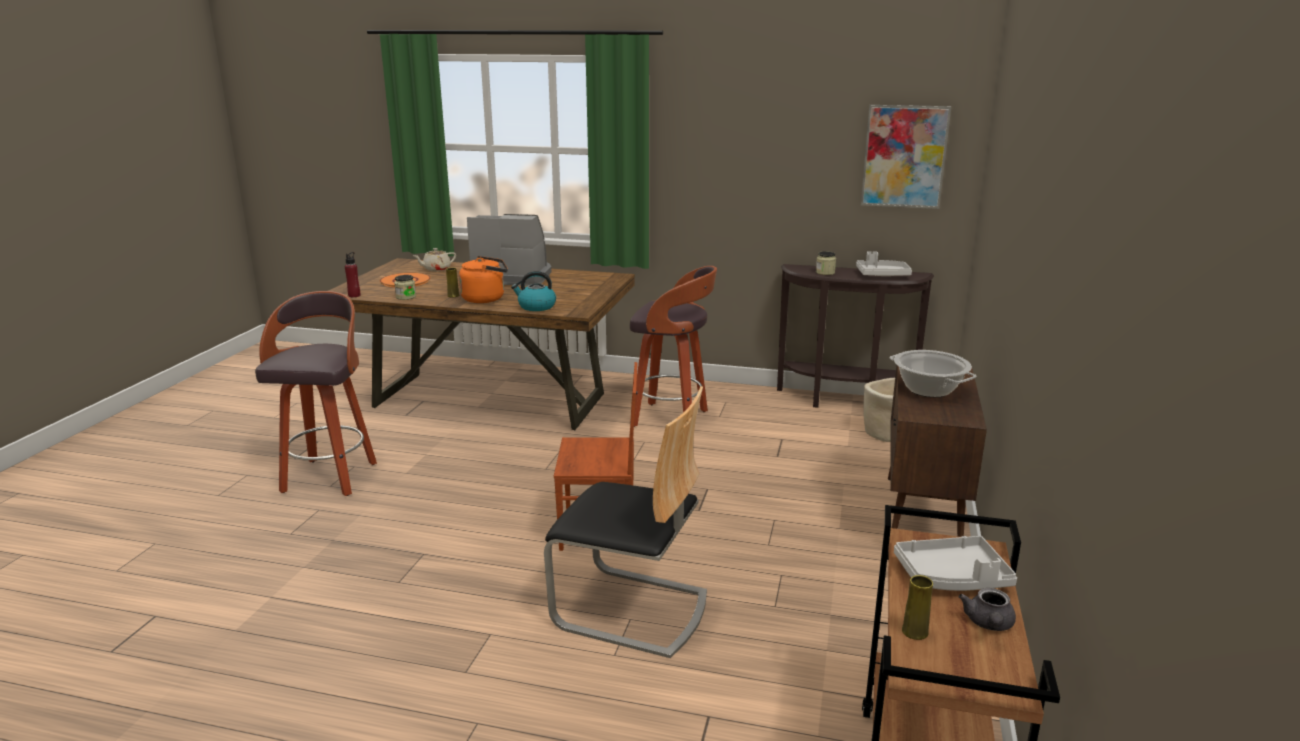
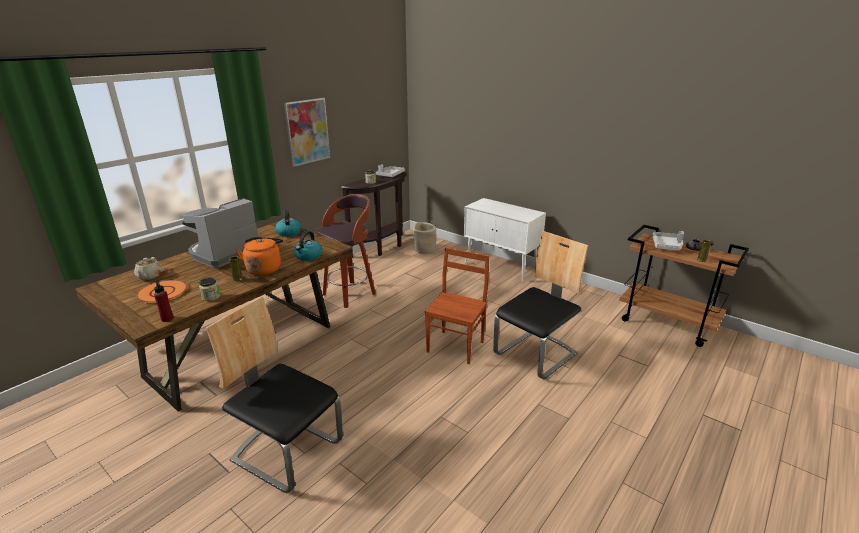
camera: 65 degrees left, 5 degrees up
stool [255,291,377,496] -> chair [206,296,343,493]
picture [861,105,951,209] -> picture moved to [284,98,330,167]
brown cabinet [888,366,987,537] -> white cabinet [464,198,546,282]
cooking pot [890,350,976,397] -> none
none -> kettle [275,210,301,237]

